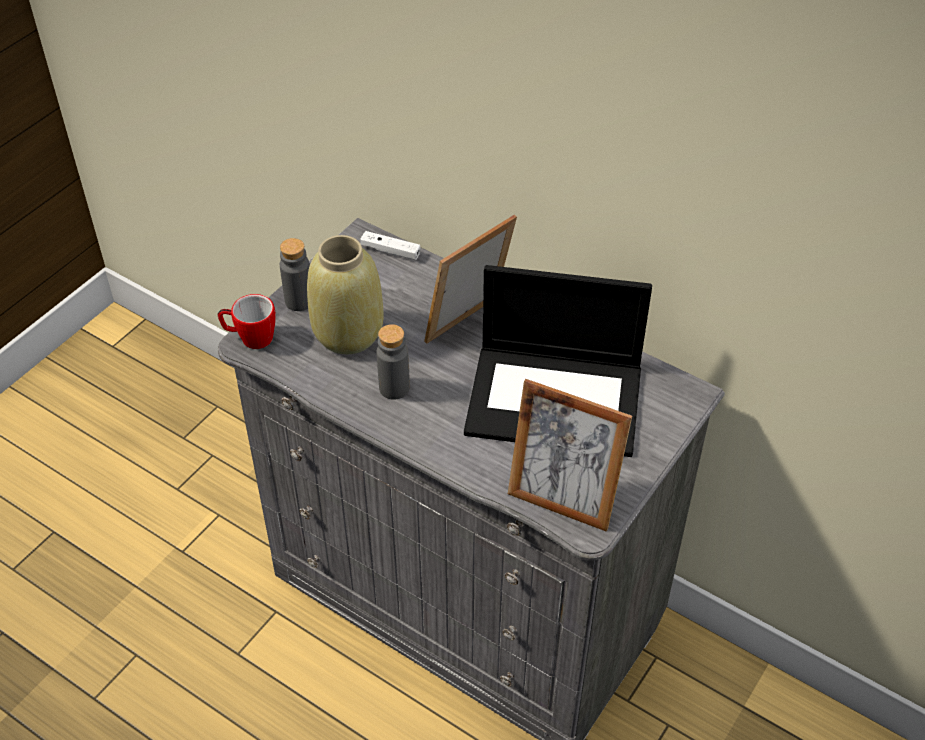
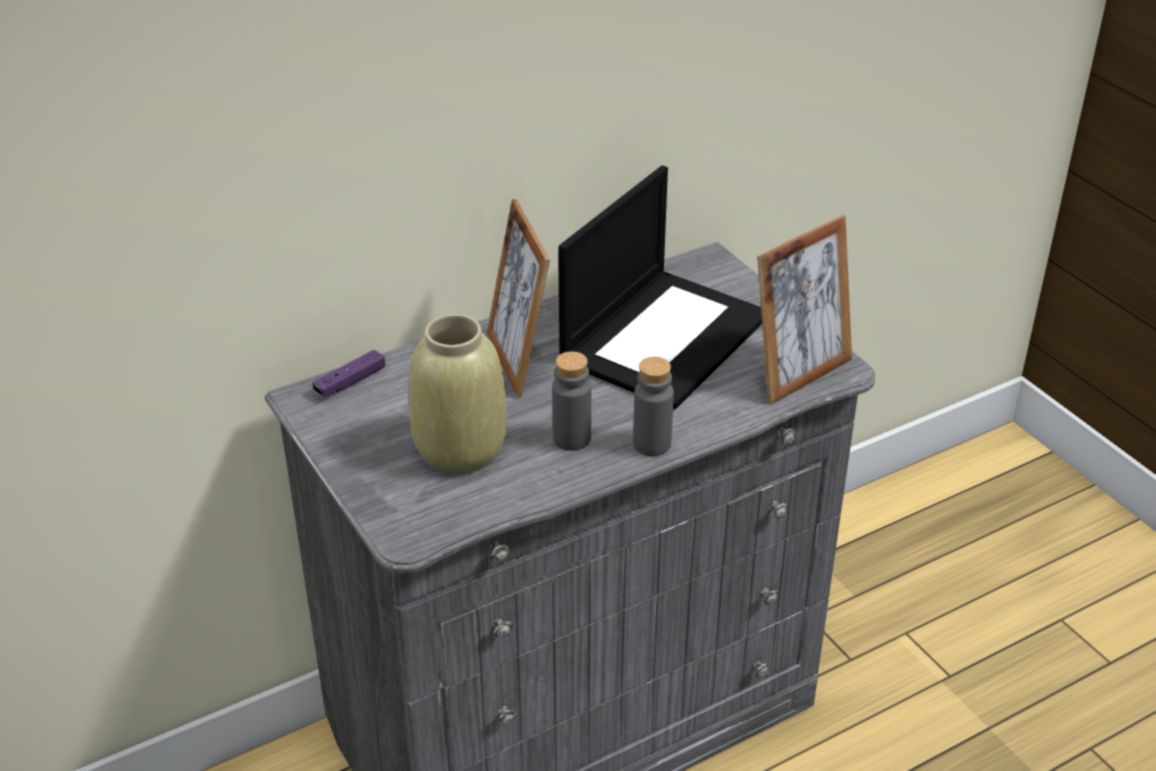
camera: 65 degrees left, 10 degrees down
mug [218,294,276,349] -> none
grey bottle [280,238,310,311] -> grey bottle moved to [633,357,674,456]
white game controller [360,231,420,260] -> purple game controller [312,350,385,397]

